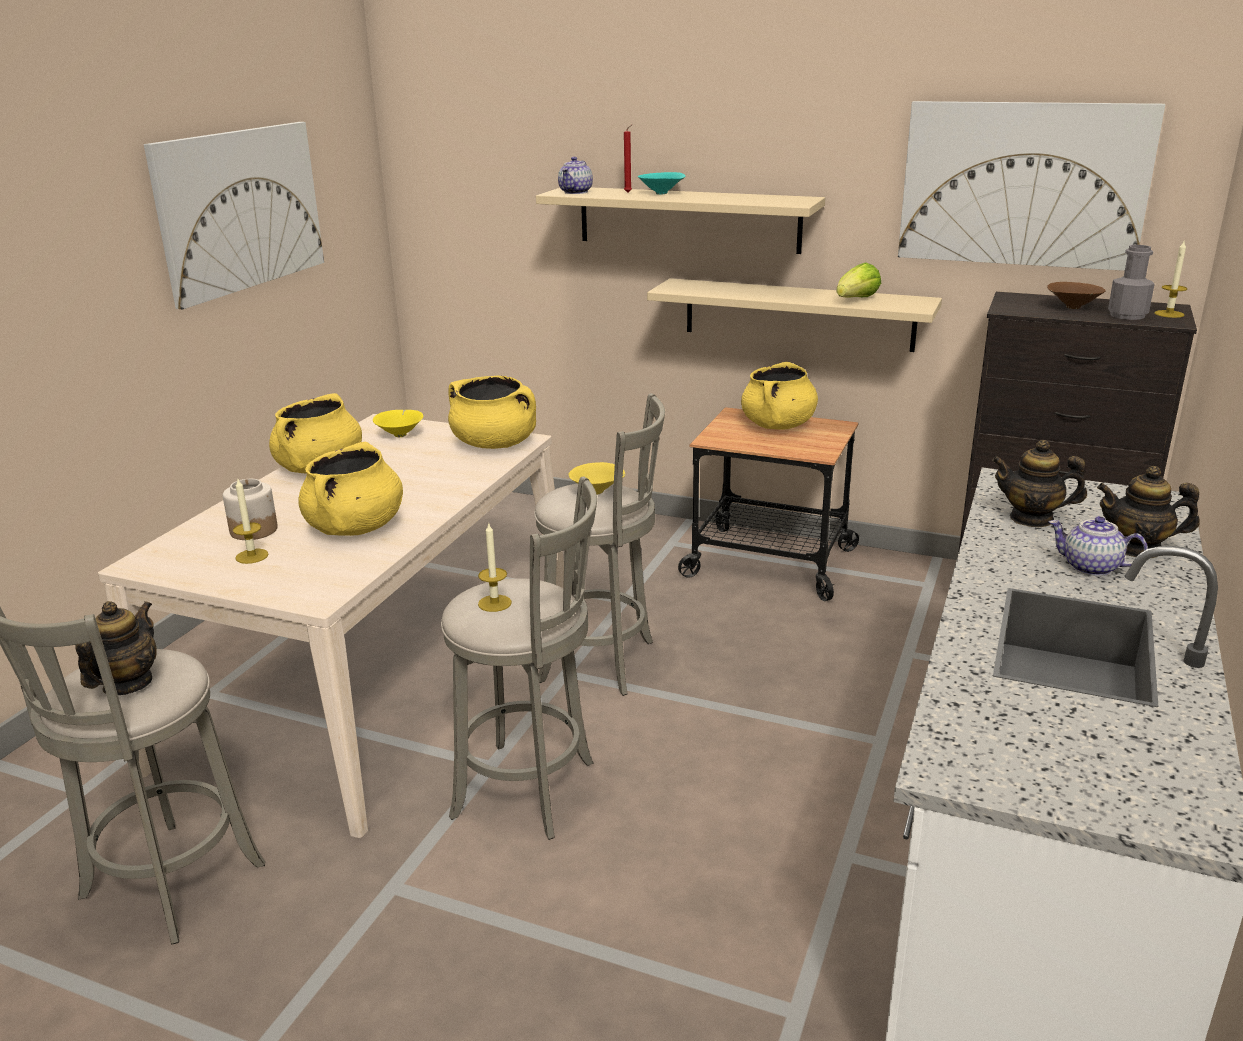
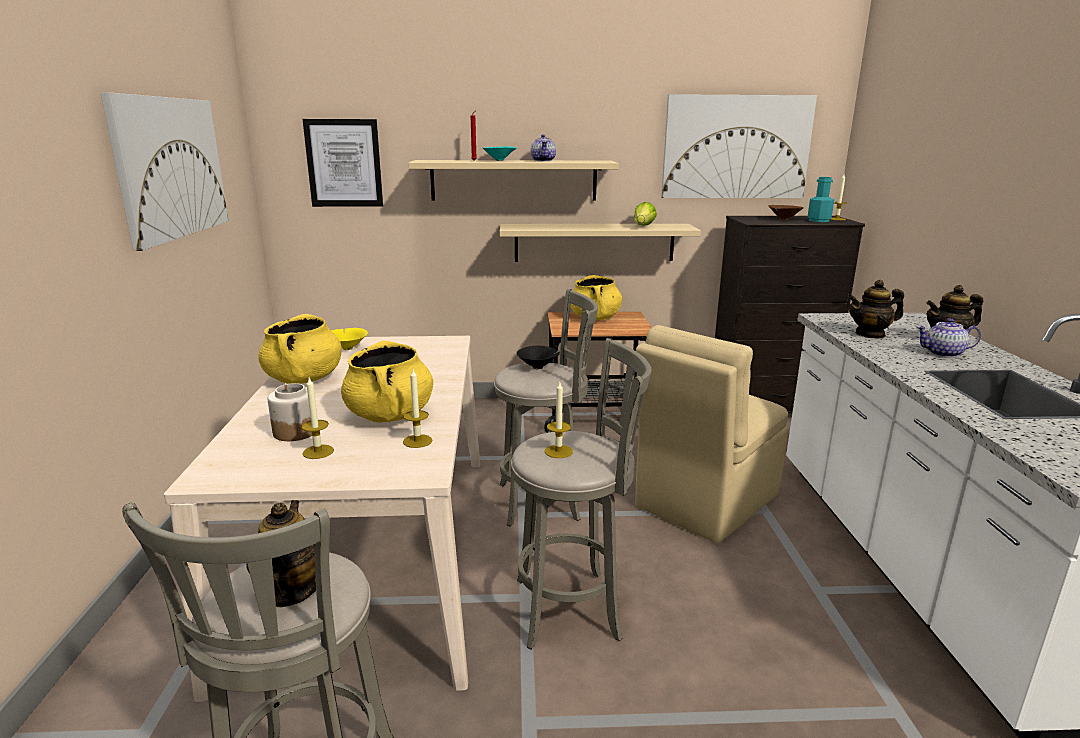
camera: 25 degrees left, 5 degrees down
yellow cooking pot [448,376,536,449] -> none
teapot [558,157,593,194] -> teapot moved to [531,134,556,161]
yellow bowl [569,462,625,494] -> black bowl [516,346,560,369]
grey bottle [1108,245,1155,320] -> turquoise bottle [807,177,834,222]
none -> picture [303,119,383,207]
none -> candle [403,369,433,448]
none -> beige chair [635,325,788,543]

